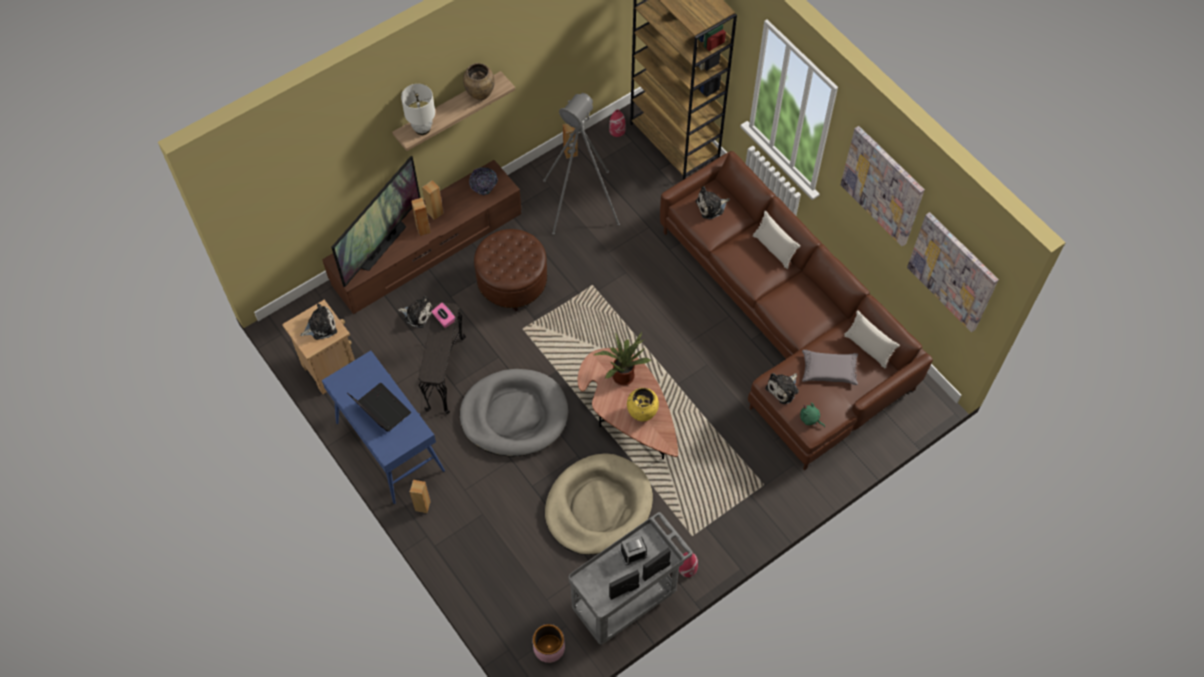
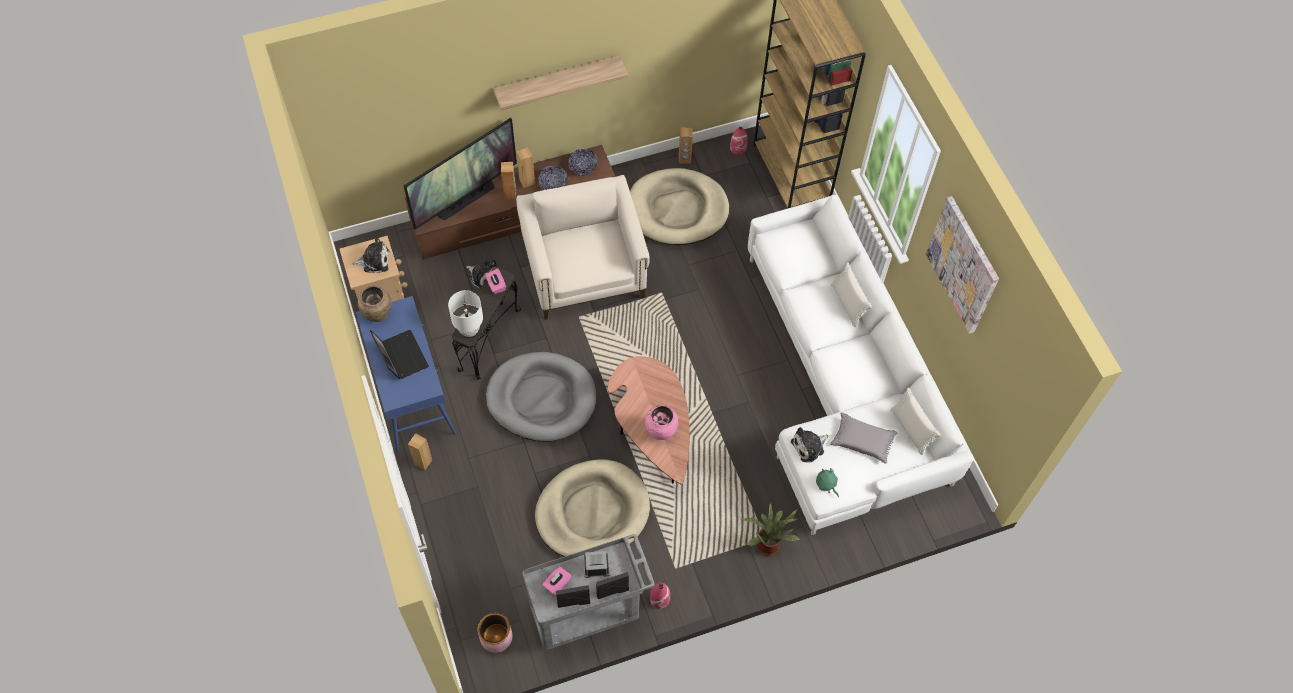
camera: 15 degrees right, 0 degrees up
white table lamp [401,84,435,135] -> white table lamp moved to [448,290,483,338]
brown vase [463,63,495,101] -> brown vase moved to [358,286,391,322]
brown ottoman [474,229,547,311] -> beige armchair [516,175,650,320]
grey floor lamp [543,93,620,235] -> beige dog bed [630,168,729,245]
potted plant [594,332,652,385] -> potted plant moved to [741,502,800,556]
yellow vase [627,388,659,421] -> pink vase [645,405,678,440]
brown sofa [660,151,933,470] -> white sofa [748,194,974,535]
plush toy [695,186,730,219] -> none
picture [907,212,999,332] -> none
none -> bowl [538,166,568,190]
none -> pink tissue box [542,567,571,596]

